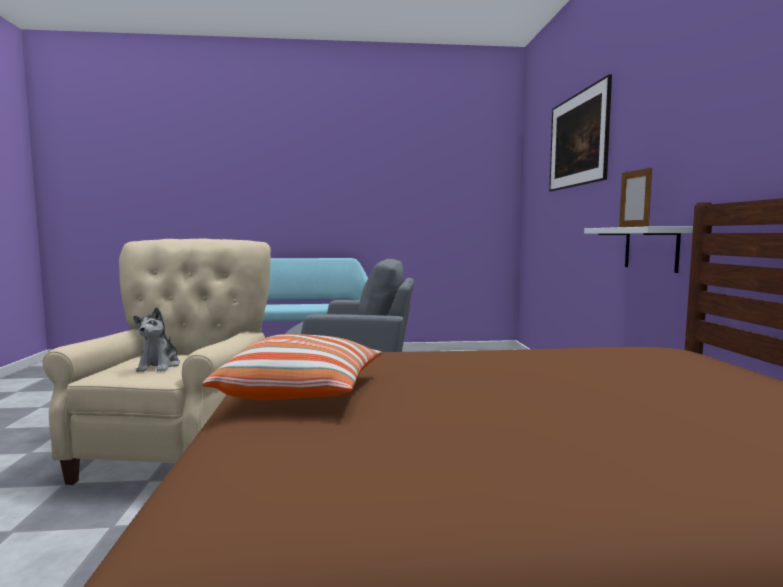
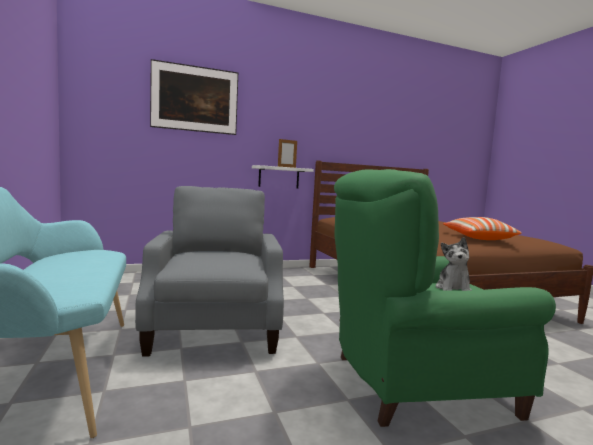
camera: 105 degrees left, 0 degrees up
beige armchair [43,238,271,485] -> green armchair [334,169,556,427]
plush toy [133,307,180,372] -> plush toy turned 120 degrees clockwise [436,237,472,291]

